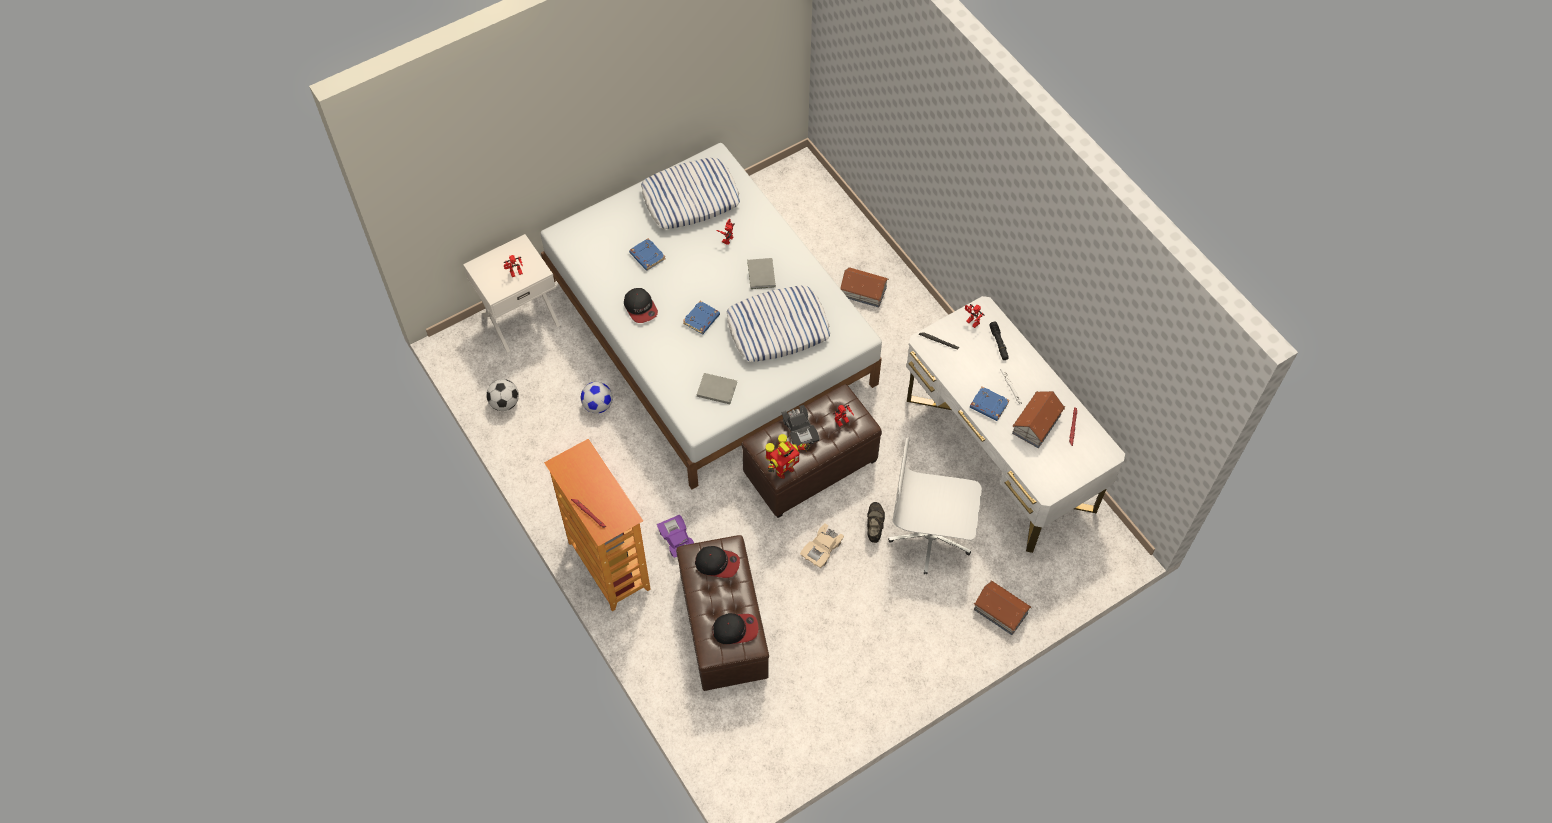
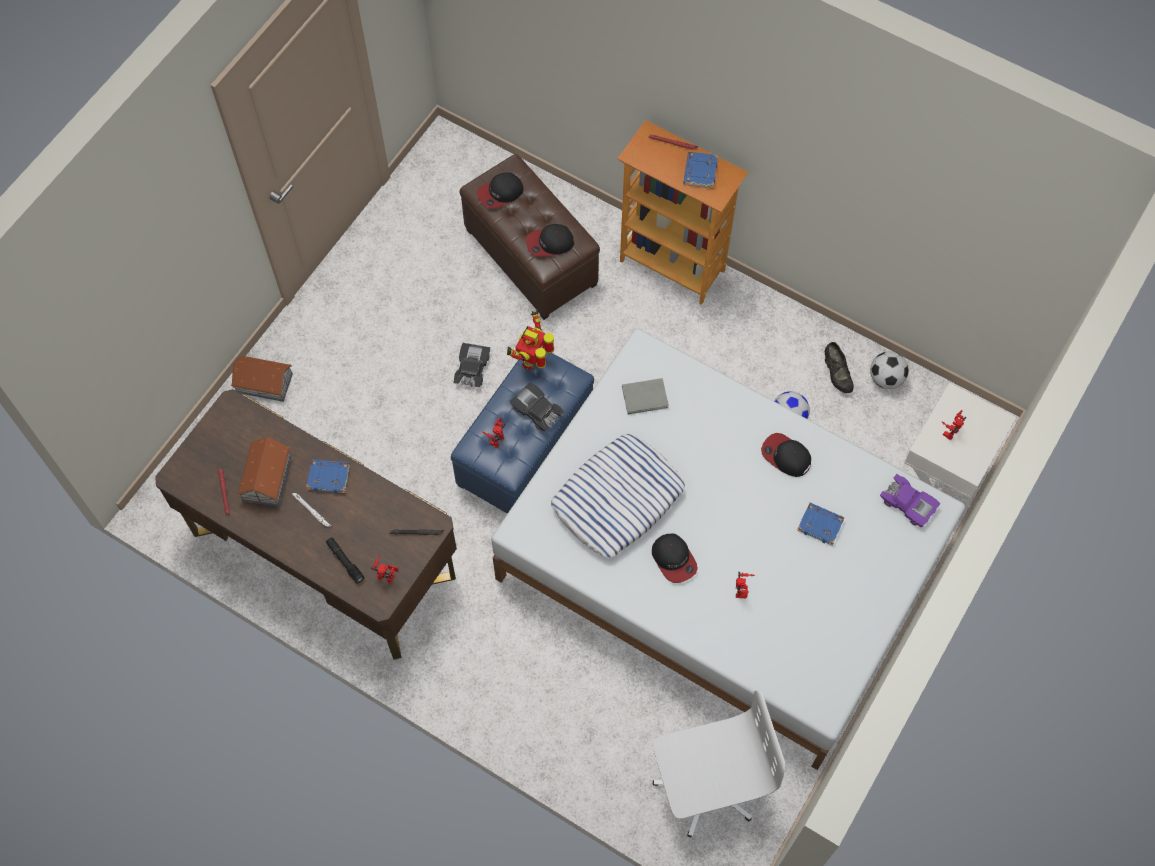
camera: 155 degrees right, 5 degrees up
pillow [641,158,740,229] -> none
purple toy car [657,515,694,558] -> purple toy car moved to [880,474,940,527]
blue book [683,301,720,335] -> blue book moved to [683,152,718,189]
brown ottoman [741,384,882,518] -> blue ottoman [451,353,594,514]
grey book [747,258,776,289] -> cap [652,534,698,583]
beige toy car [800,524,844,568] -> black toy car [453,343,490,388]
toy house [840,267,889,307] -> none
black shoe [867,502,885,543] -> black shoe moved to [825,342,854,393]
white office chair [888,437,982,575] -> white office chair moved to [653,690,785,837]
white desk [906,296,1125,553] -> brown desk [155,389,457,660]

